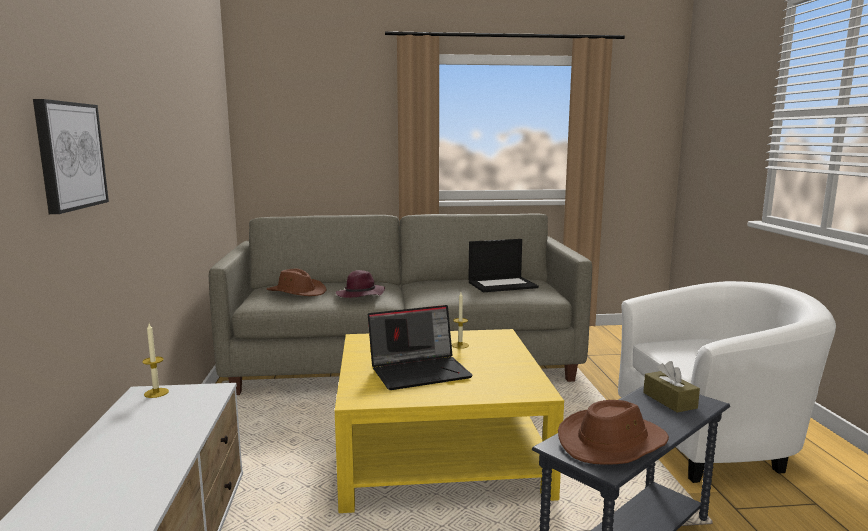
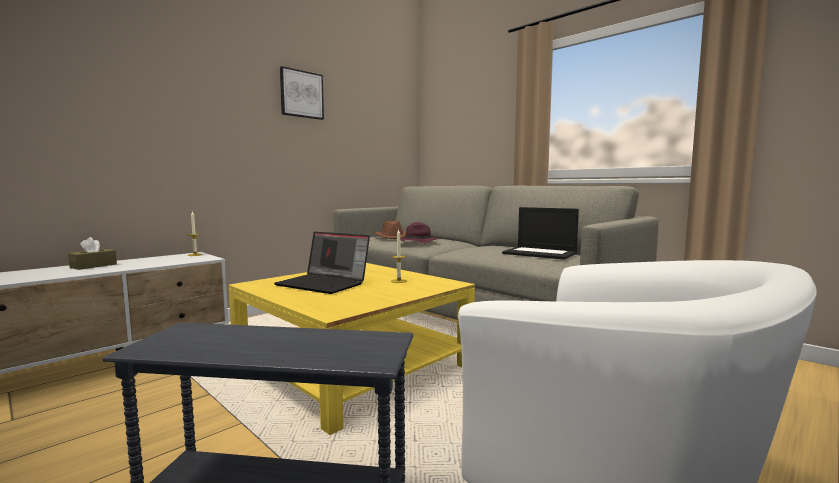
camera: 50 degrees right, 5 degrees down
picture [33,99,109,214] -> picture moved to [280,66,324,120]
brown hat [558,400,669,465] -> none
brown tissue box [643,361,700,413] -> brown tissue box moved to [68,237,117,270]

